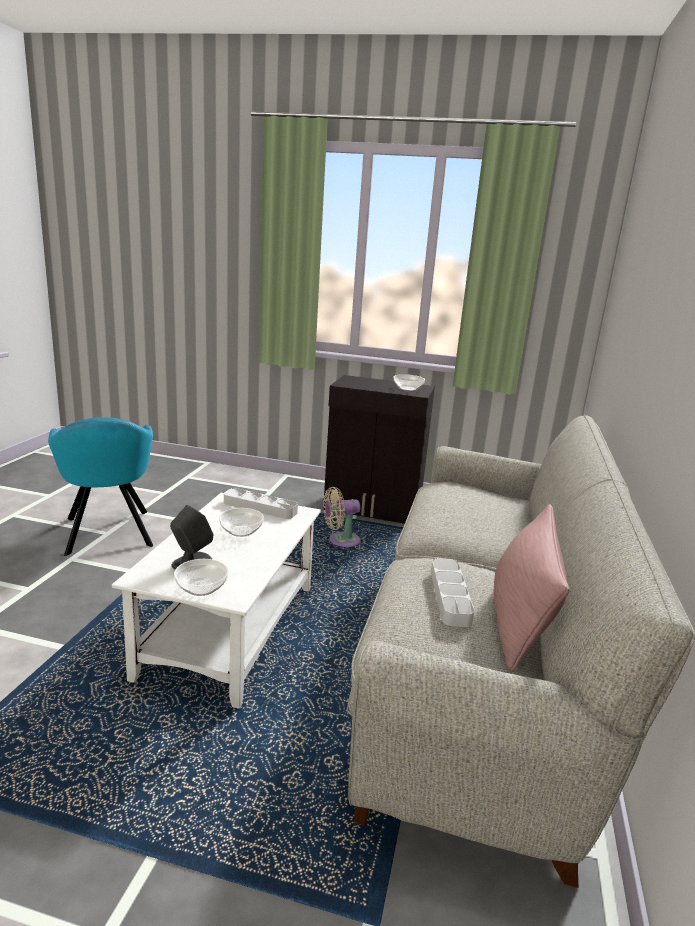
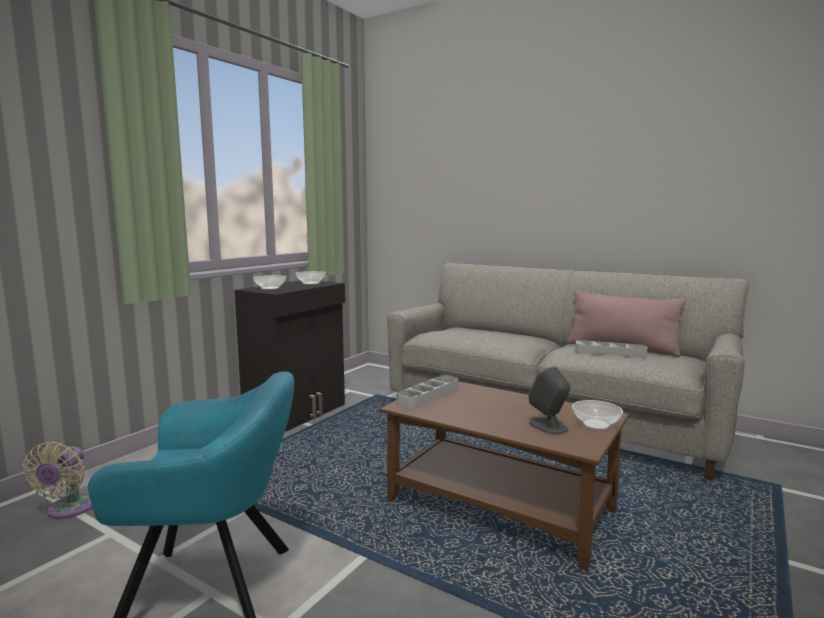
camera: 70 degrees left, 10 degrees down
white coffee table [112,493,321,709] -> brown coffee table [380,381,629,571]
bowl [219,508,264,537] -> bowl moved to [253,275,286,290]
beige fan [323,487,361,547] -> beige fan moved to [22,442,92,519]

